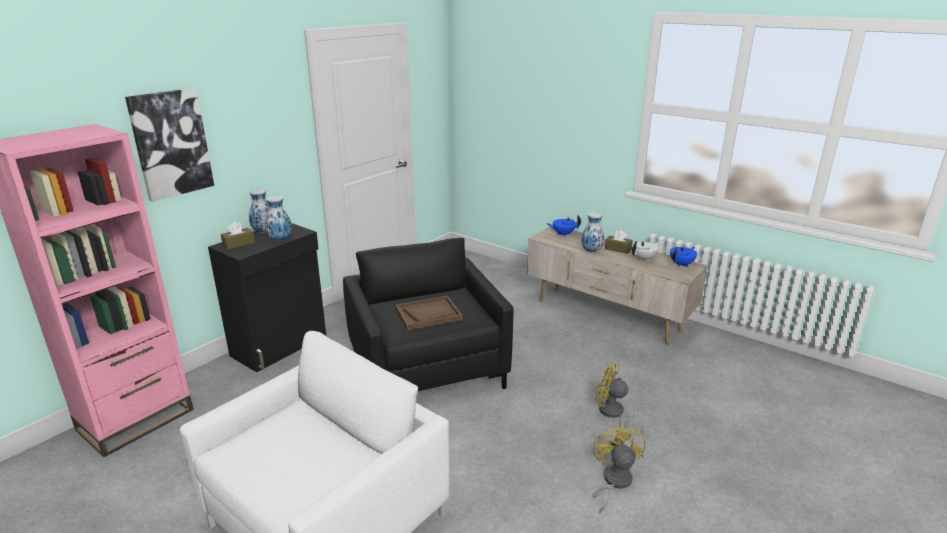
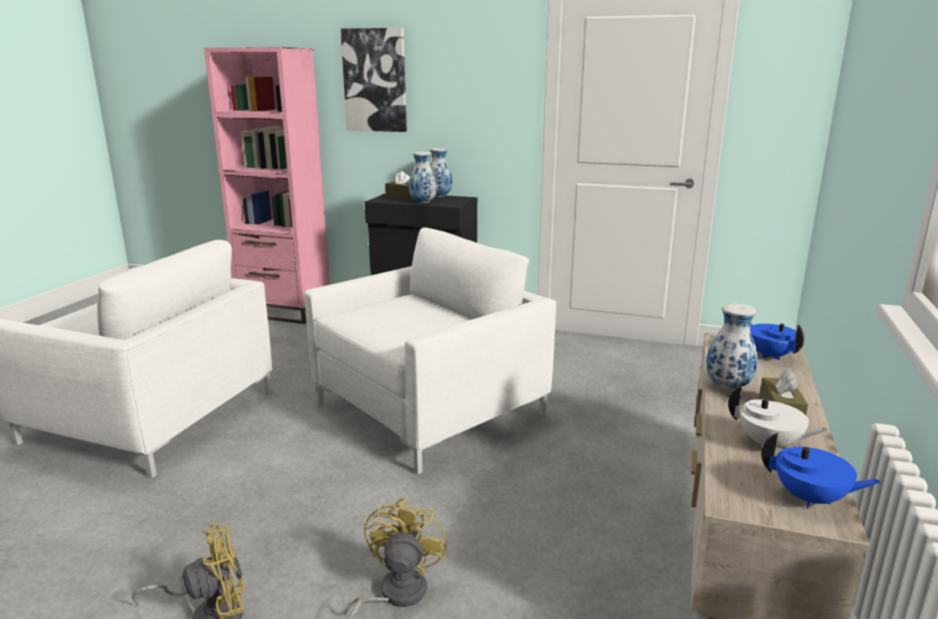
camera: 70 degrees right, 5 degrees down
black armchair [343,238,513,391] -> white armchair [304,228,557,474]
brown tray [395,296,462,331] -> none

